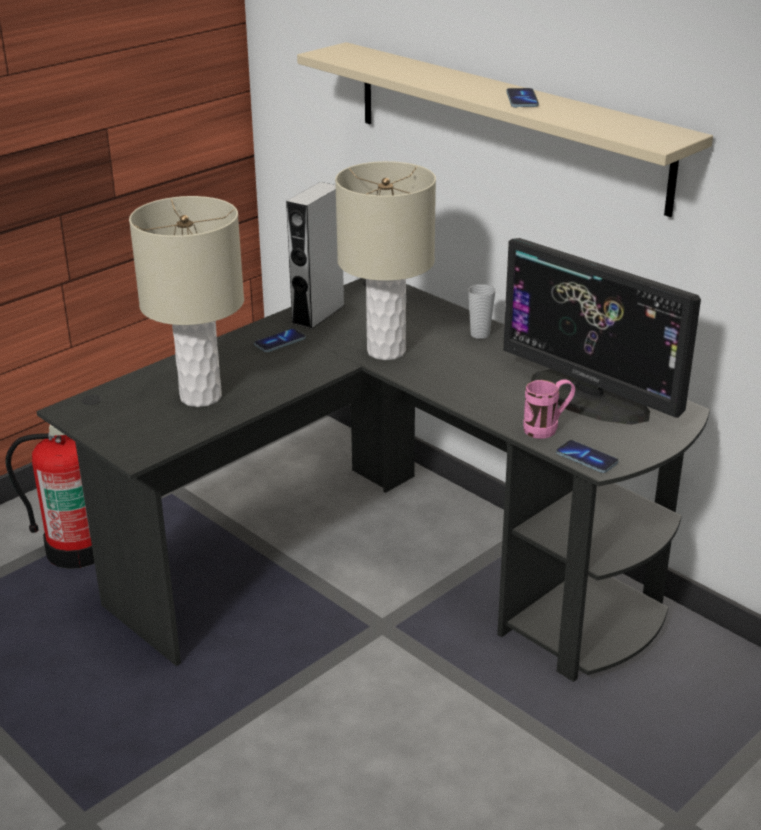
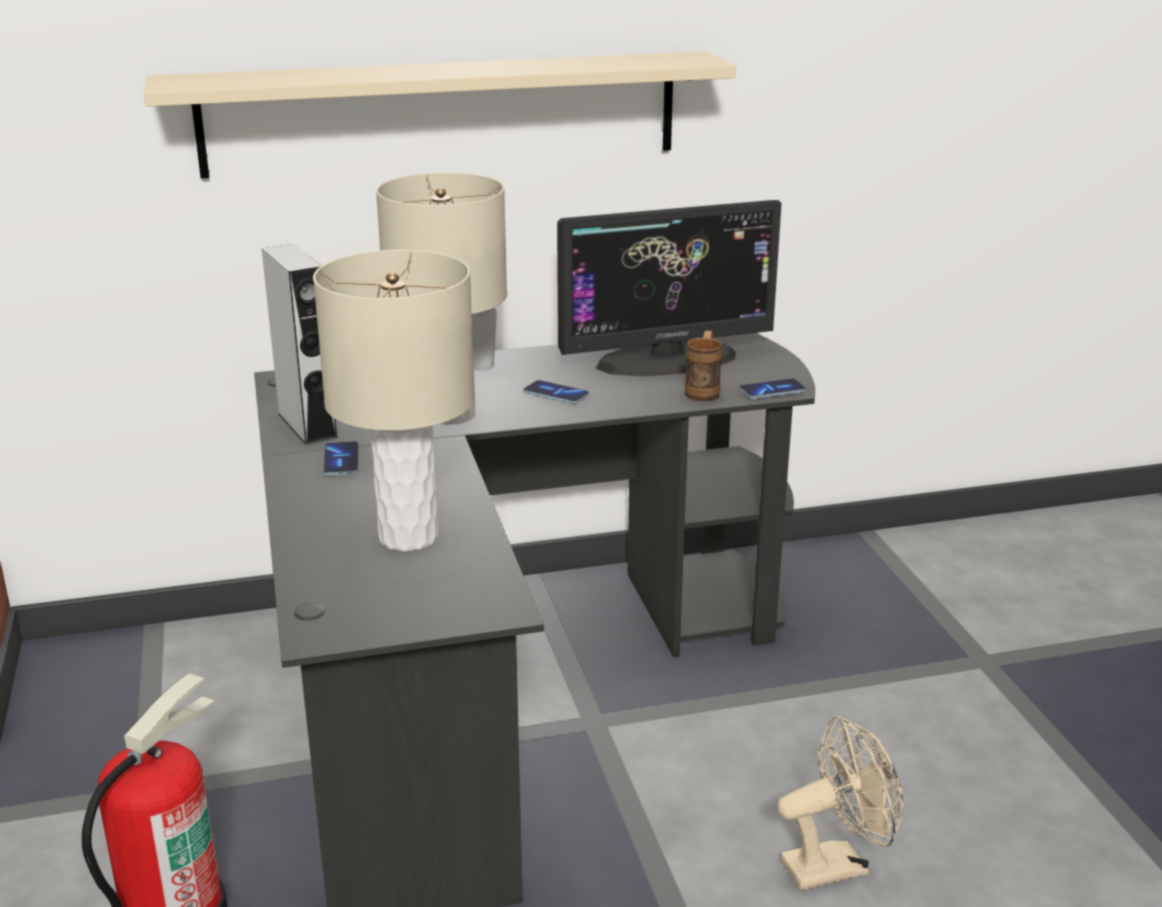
camera: 60 degrees left, 5 degrees down
phone [506,88,539,108] -> phone moved to [523,380,589,405]
pink mug [523,379,575,439] -> brown mug [685,330,722,402]
none -> beige fan [778,716,904,890]

